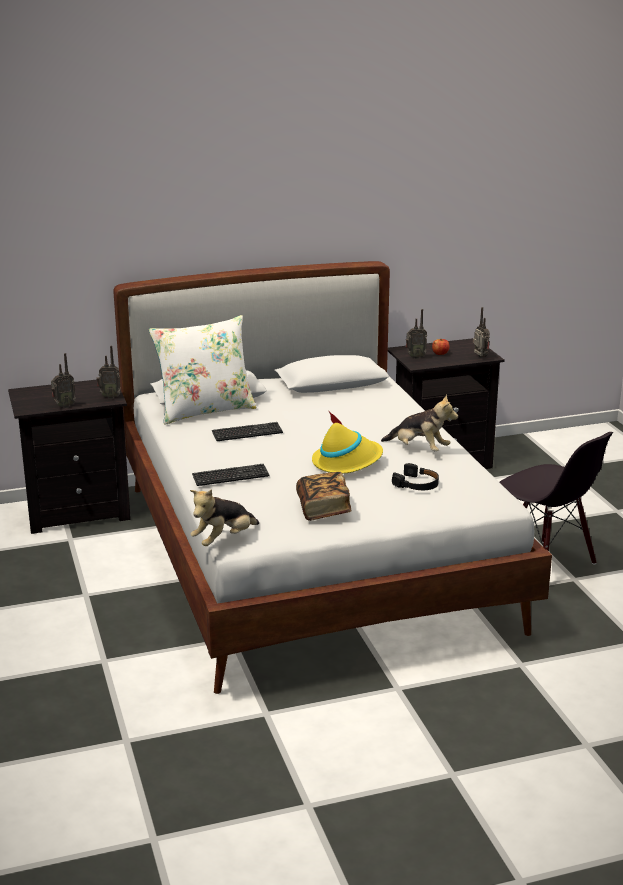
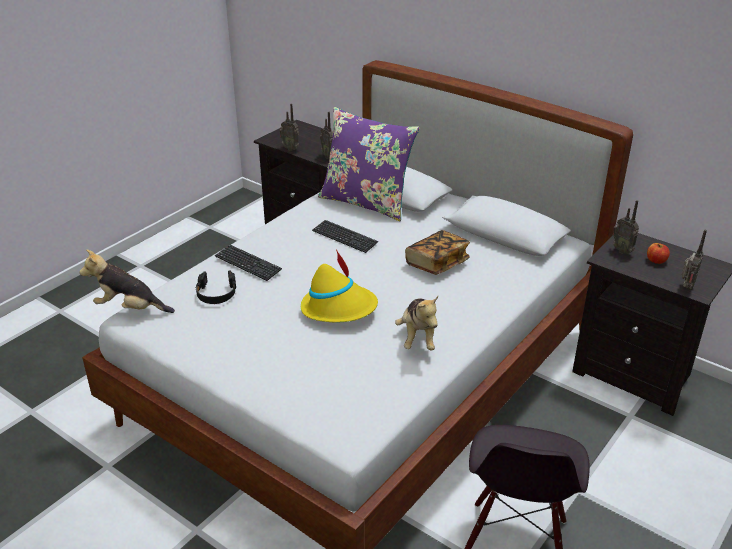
camera: 55 degrees right, 10 degrees up
white pillow [149,315,257,425] -> purple pillow [318,107,420,221]
book [296,472,351,521] -> book moved to [405,230,470,275]
black headphones [392,463,439,490] -> black headphones moved to [196,271,236,304]

